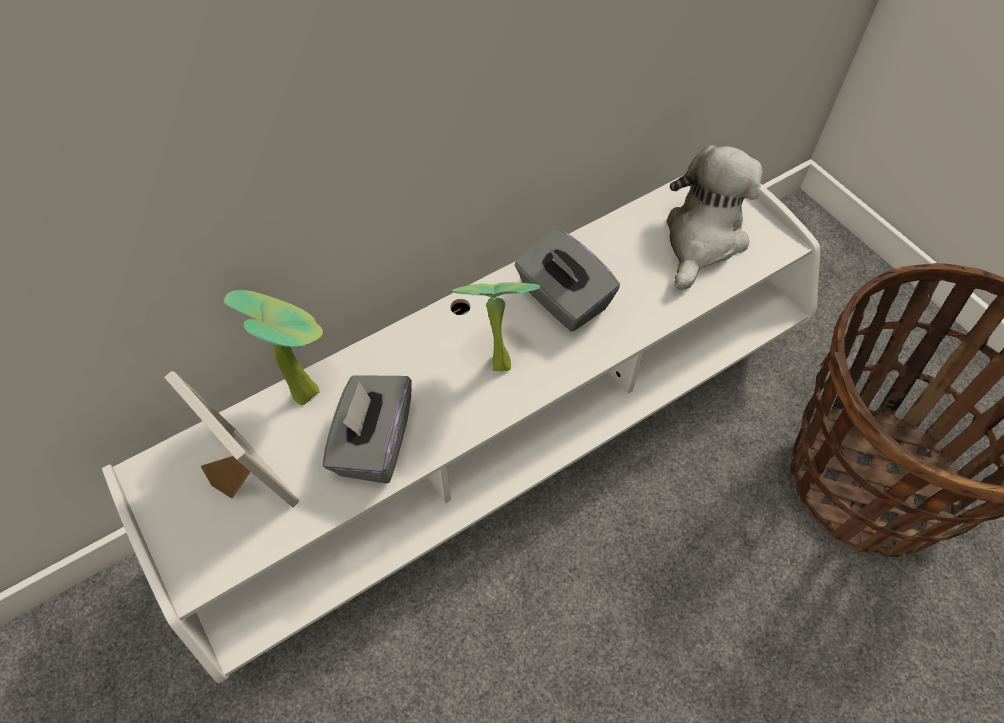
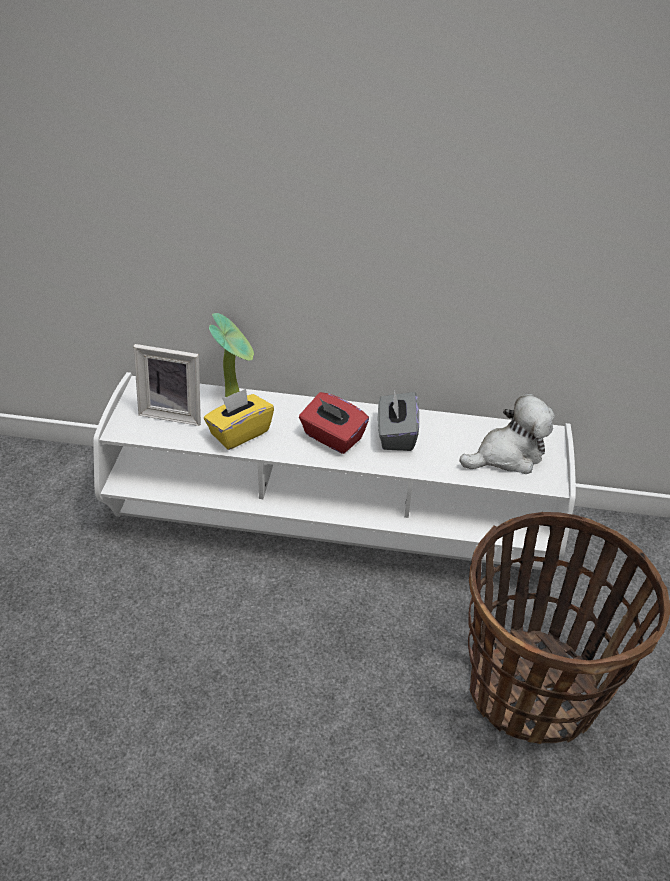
camera: 40 degrees right, 15 degrees down
picture frame [164,371,299,508] -> picture frame turned 105 degrees clockwise [133,344,201,426]
grey tissue box [323,375,412,484] -> yellow tissue box [204,389,274,450]
potted plant [452,282,541,371] -> red tissue box [299,392,369,454]

